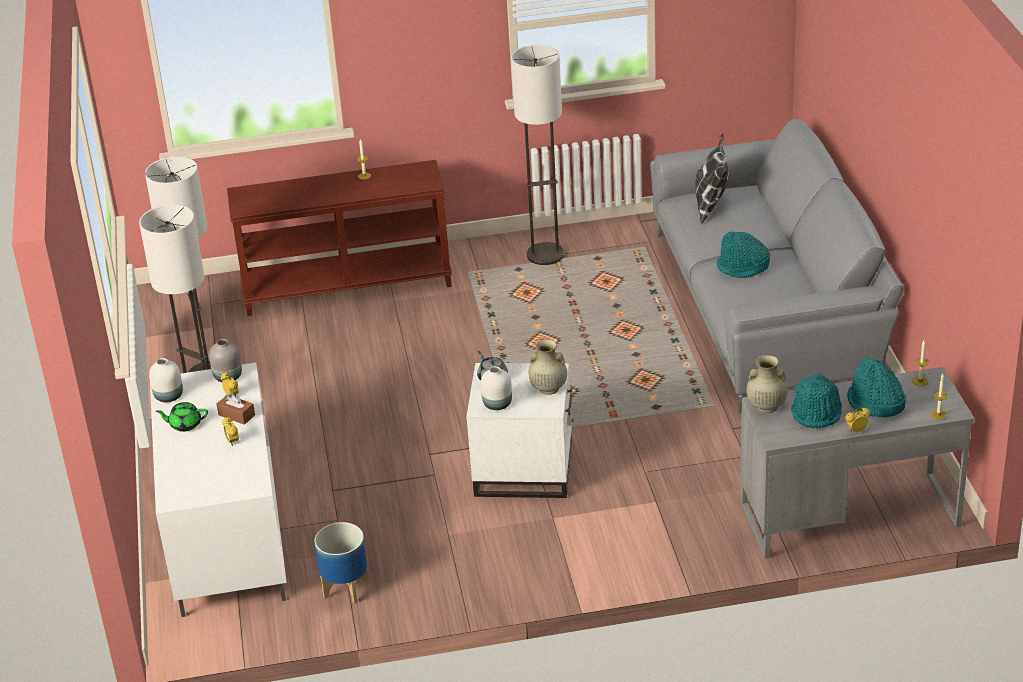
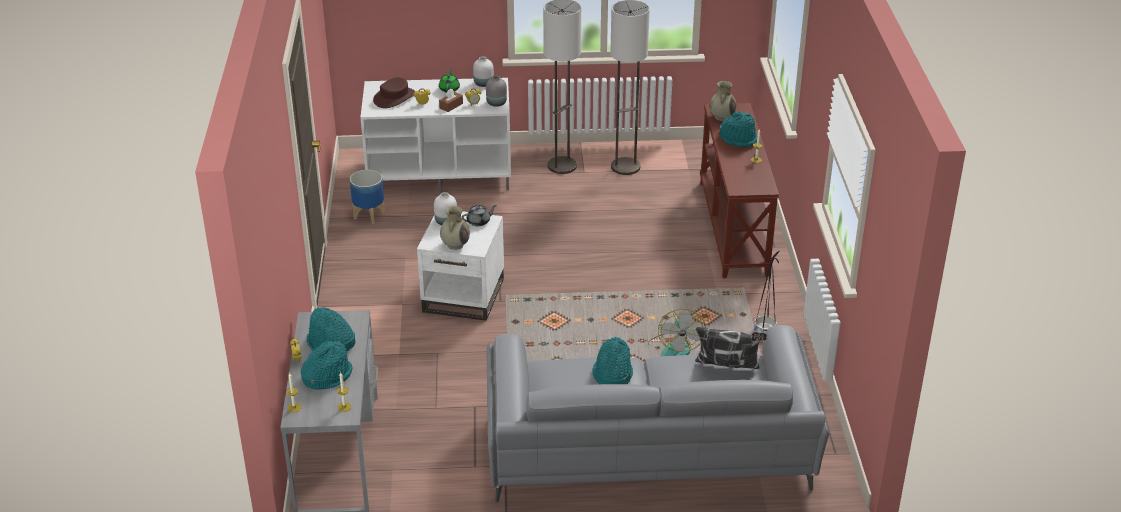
camera: 95 degrees right, 0 degrees up
floor lamp [511,45,564,265] -> black planter [754,251,780,336]
beige vase [747,355,788,413] -> beige vase moved to [710,81,736,121]
none -> brown hat [373,77,415,108]
none -> fan [648,309,706,356]
none -> turquoise hat [720,111,757,147]

